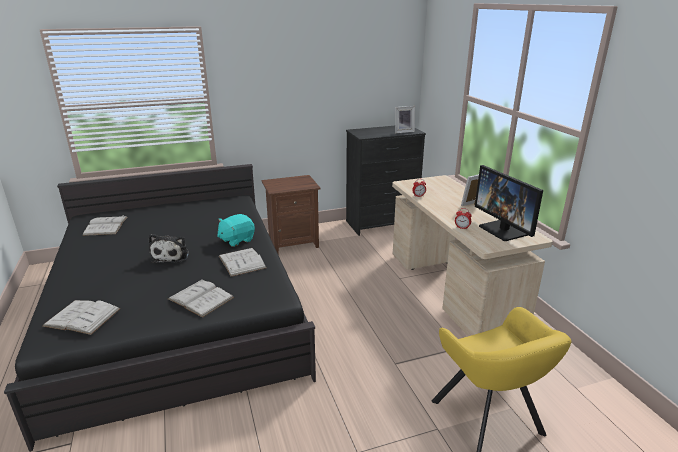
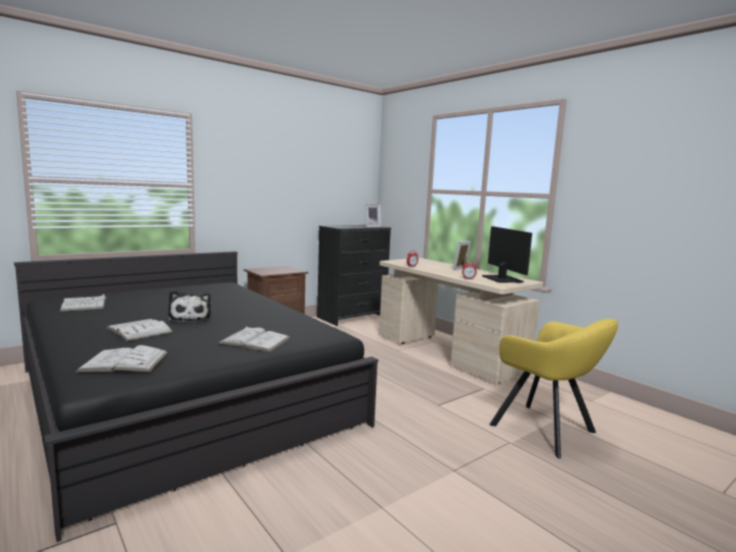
camera: 20 degrees left, 15 degrees down
turquoise plush toy [217,214,255,247] -> none
white book [219,248,267,277] -> white book moved to [106,319,173,341]
monitor [475,165,543,241] -> monitor turned 150 degrees counterclockwise [482,226,532,283]

